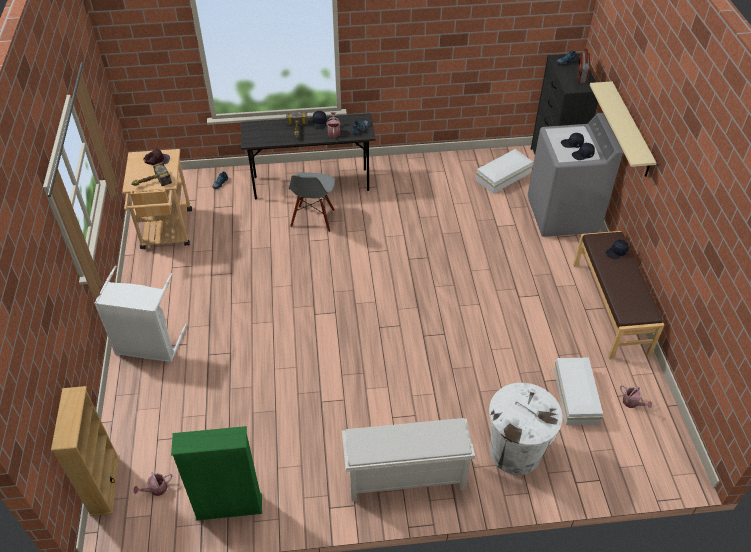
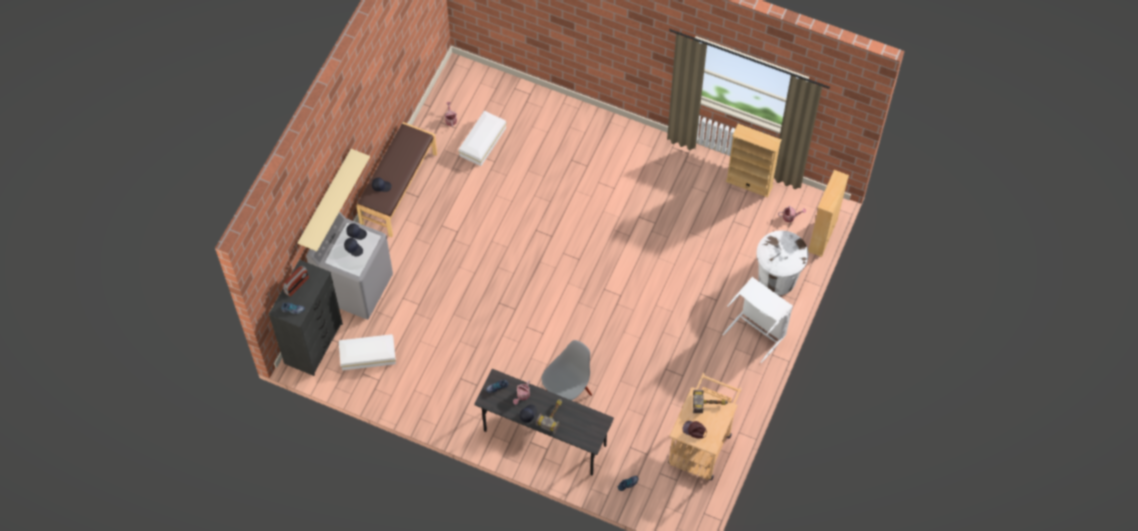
camera: 150 degrees left, 15 degrees up
green bookcase [171,426,262,521] -> beige bookcase [726,124,782,198]
white shoe rack [342,418,475,501] -> none
white trash can [489,383,562,475] -> white trash can moved to [756,230,809,295]

